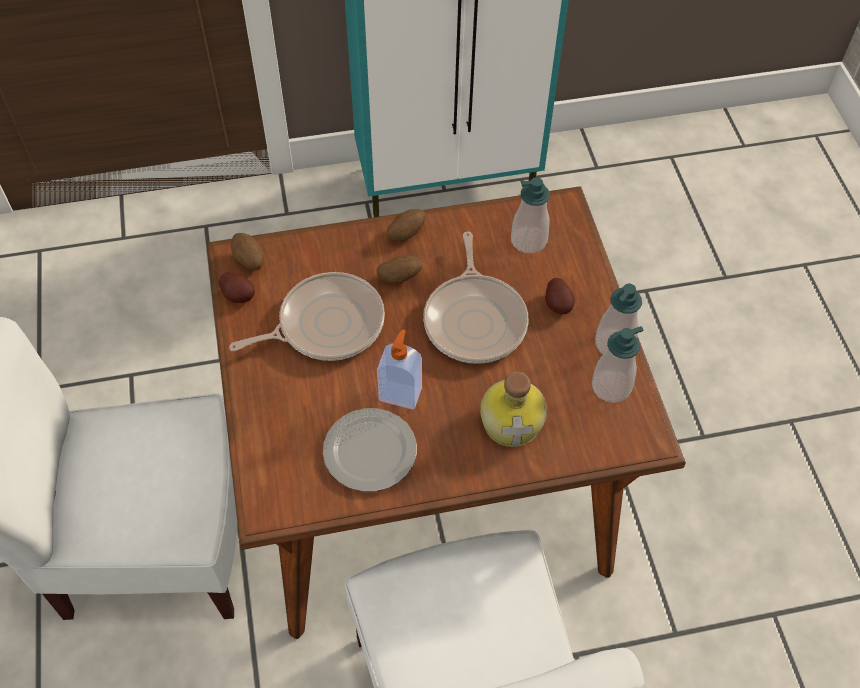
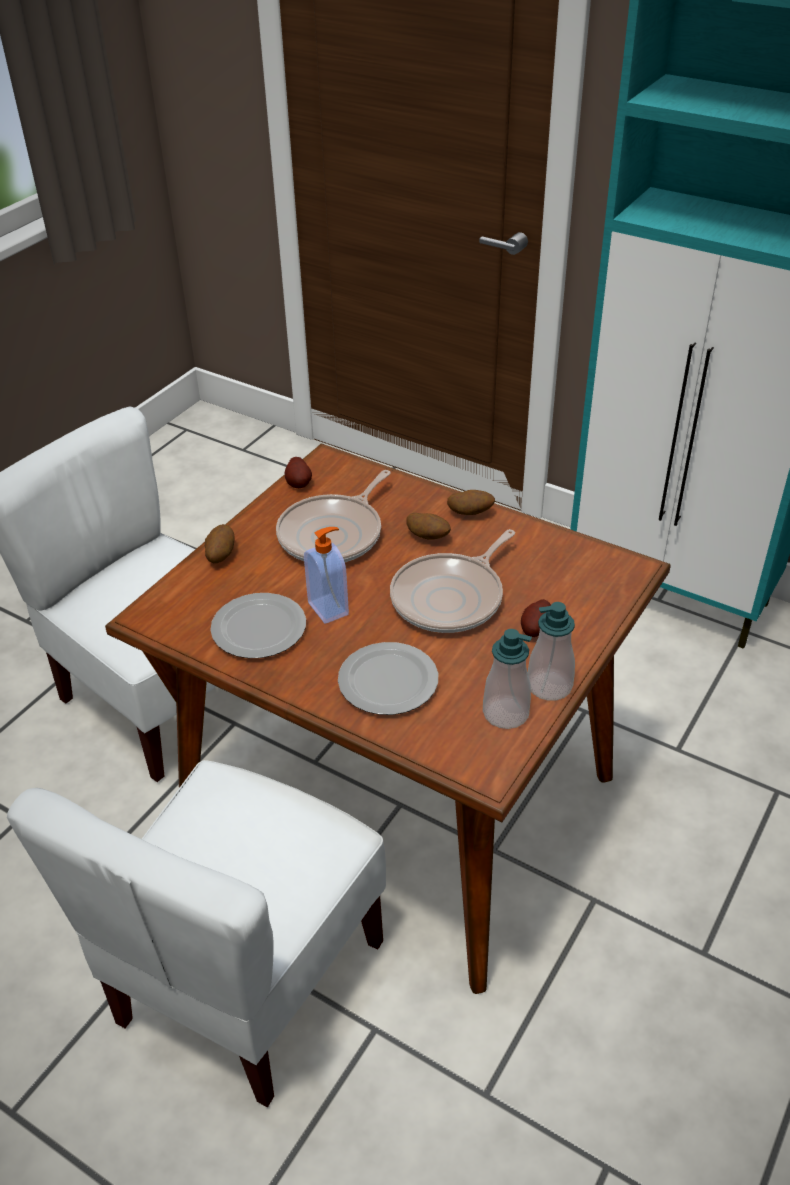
camera: 45 degrees right, 15 degrees down
frying pan [229,272,385,361] -> frying pan turned 105 degrees clockwise [276,470,391,562]
potato [231,233,264,271] -> potato moved to [205,524,235,563]
bottle [480,372,547,447] -> plate [338,642,438,715]
soap dispenser [511,177,550,254] -> none

